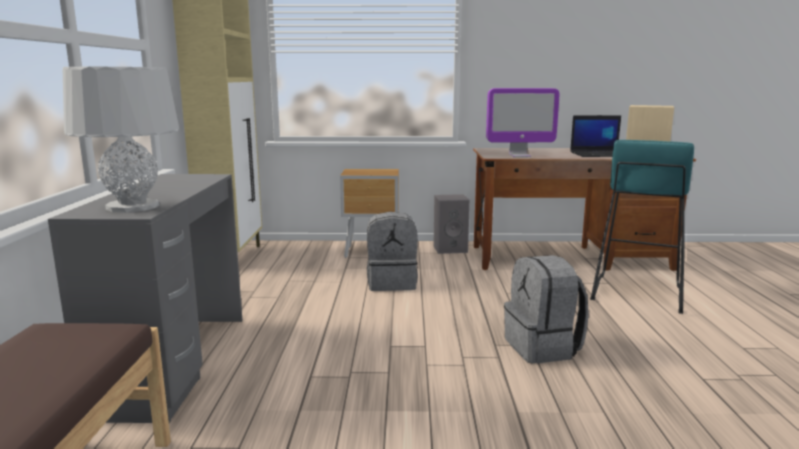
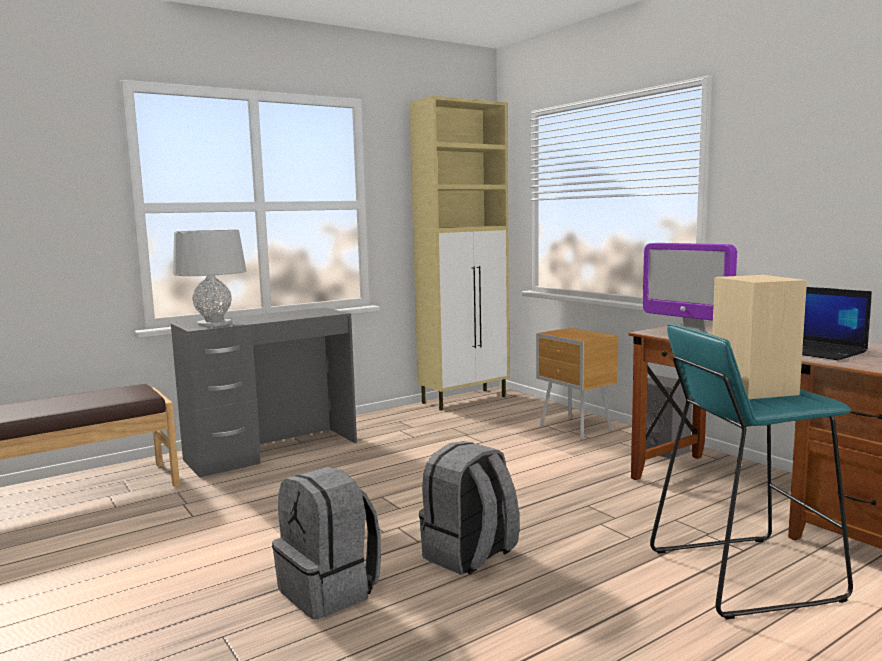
camera: 55 degrees right, 5 degrees down
grey backpack [367,212,418,291] -> grey backpack moved to [272,467,381,619]

